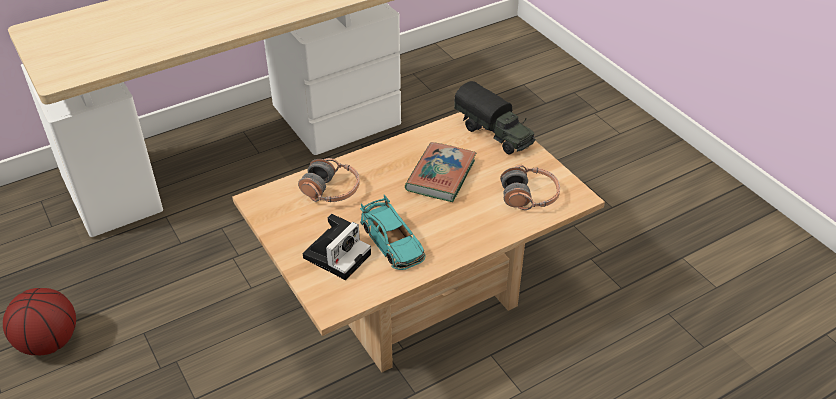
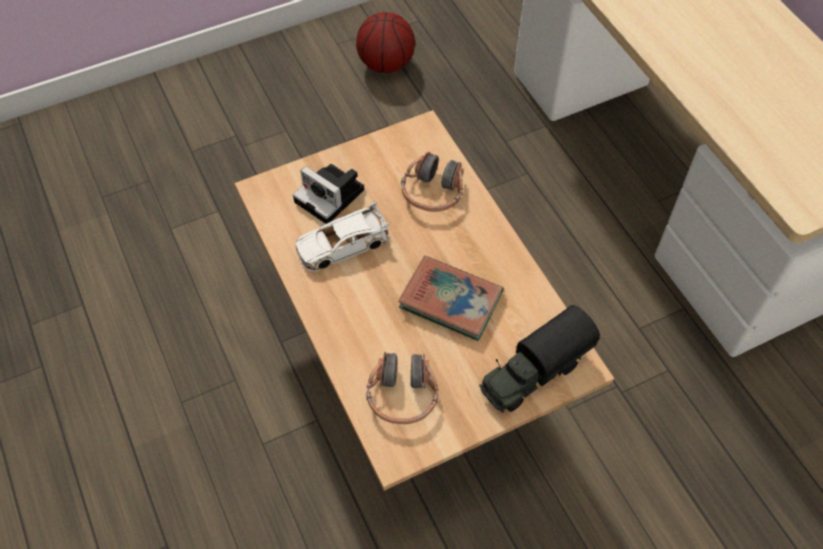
camera: 95 degrees right, 15 degrees up
turquoise toy car [360,195,426,270] -> white toy car [296,201,389,272]

